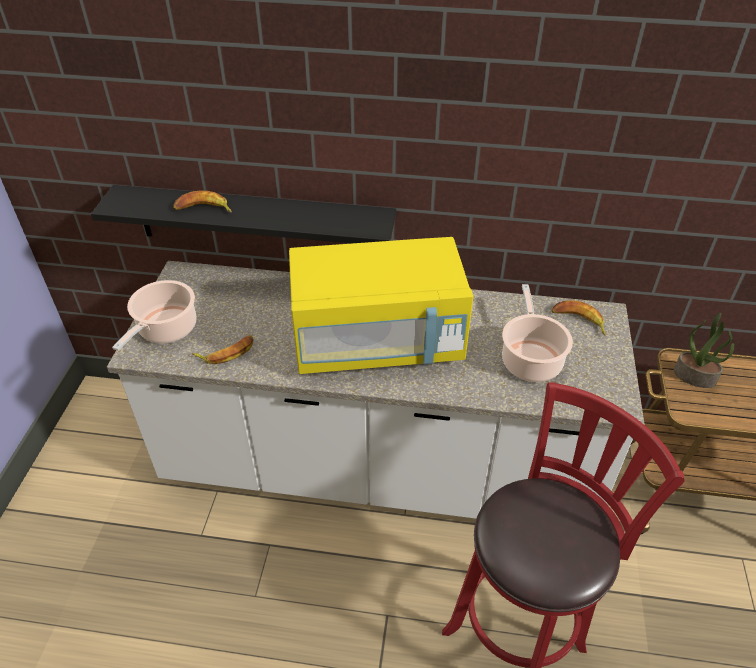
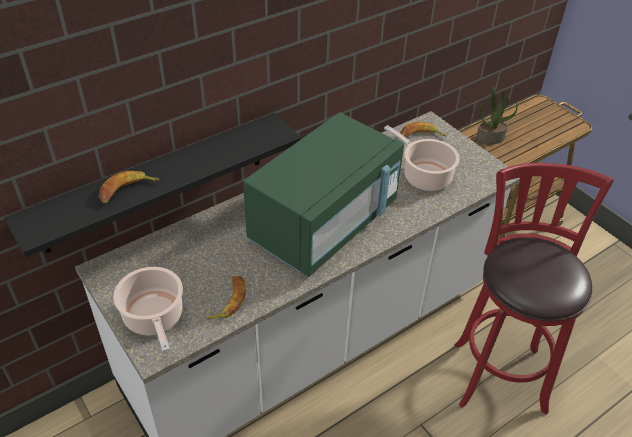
camera: 45 degrees left, 0 degrees up
yellow microwave [289,237,473,374] -> green microwave [243,113,404,277]

